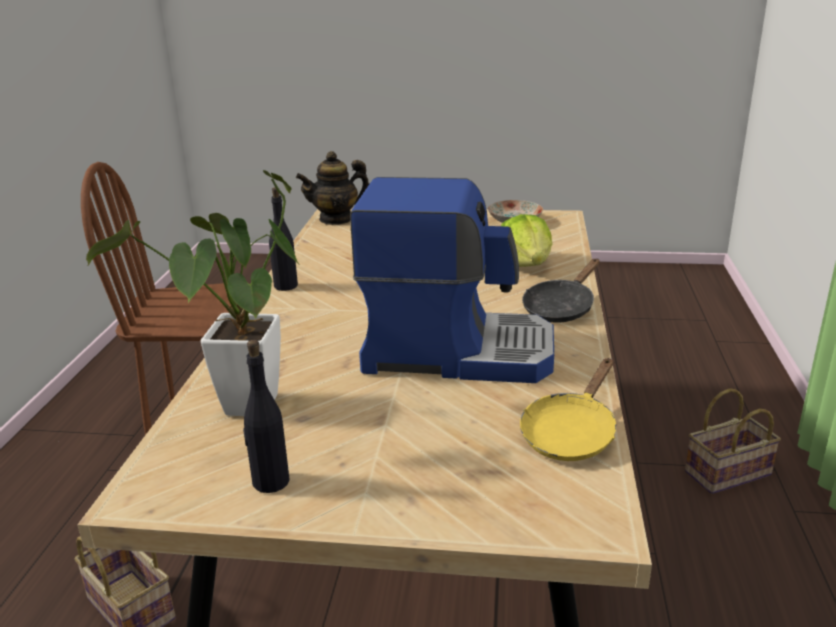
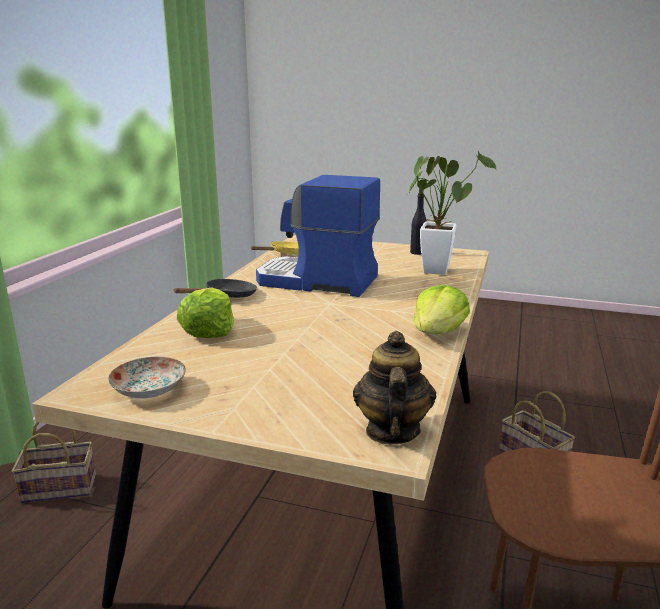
camera: 170 degrees left, 5 degrees down
black bottle [269,187,298,291] -> lettuce [413,285,470,334]
teapot [296,151,370,225] -> teapot turned 75 degrees counterclockwise [353,331,436,444]

